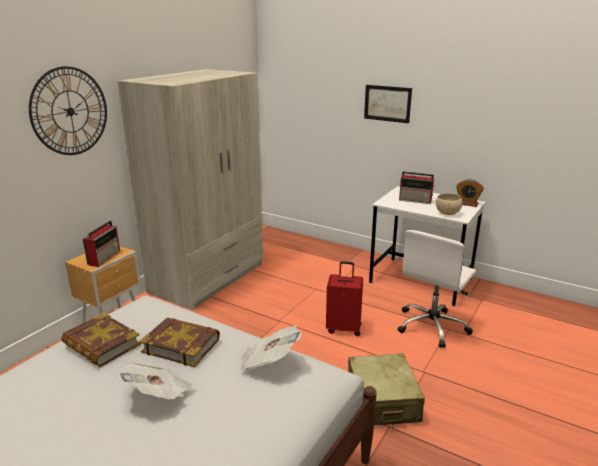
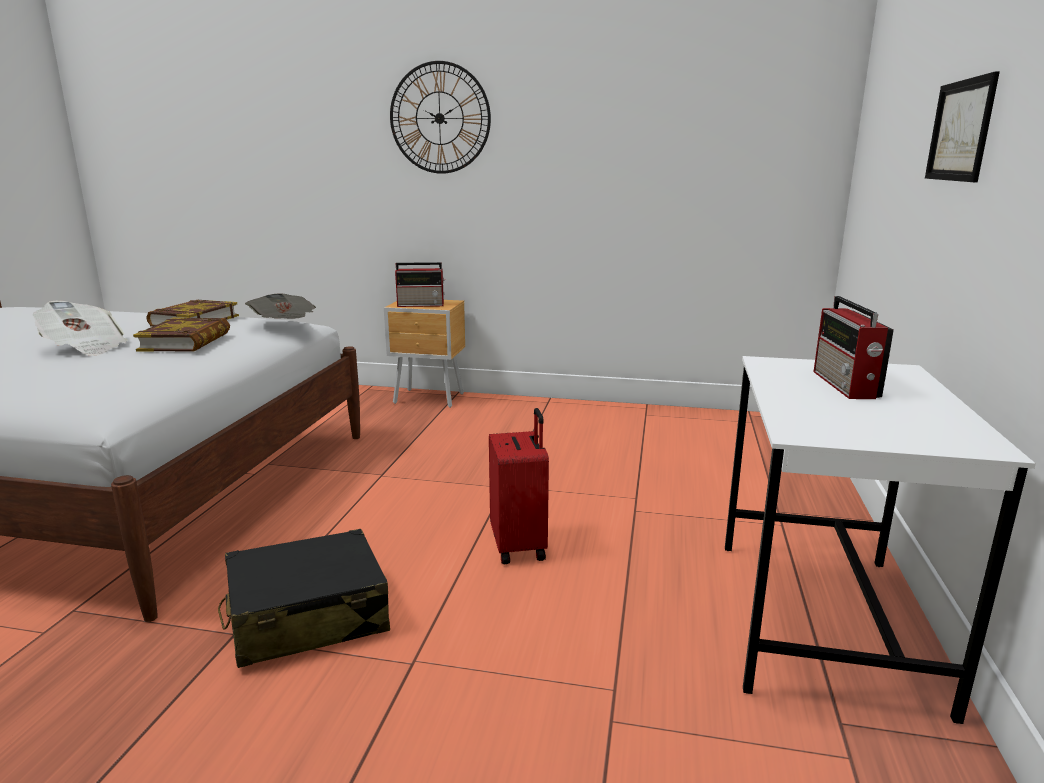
camera: 70 degrees right, 5 degrees down
beige wardrobe [117,69,263,311] -> none
newspaper [241,326,302,371] -> newspaper moved to [245,293,316,319]
beige suitcase [348,353,425,425] -> black suitcase [218,529,390,668]
white office chair [398,230,476,348] -> none
beige bowl [436,193,462,215] -> none
alarm clock [456,179,484,207] -> none

